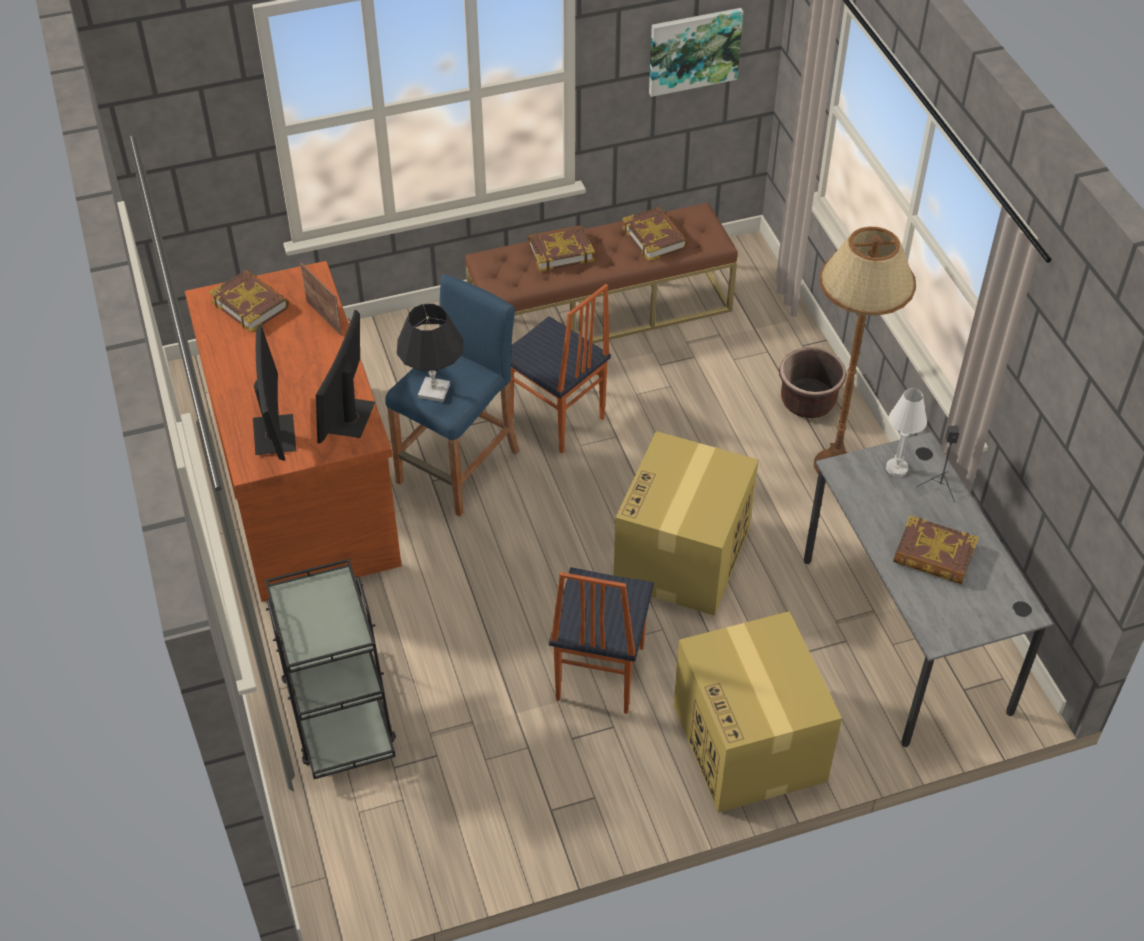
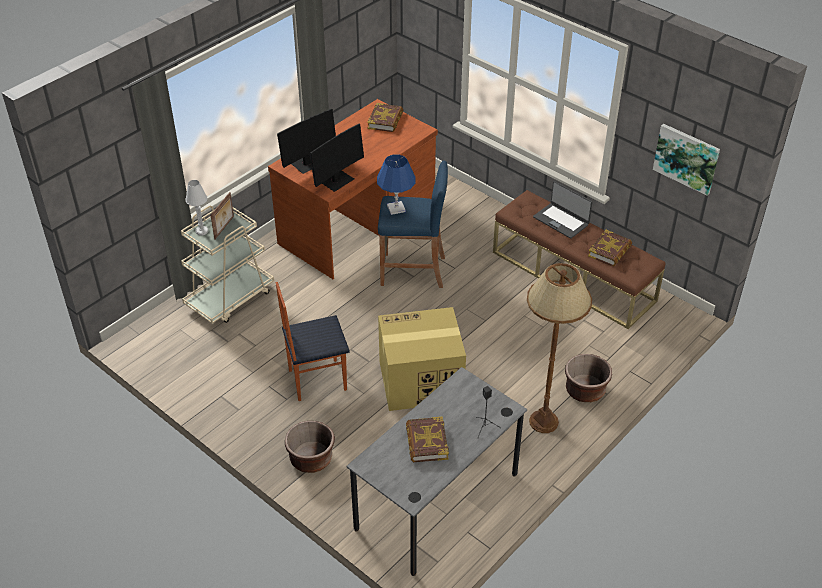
camera: 60 degrees right, 5 degrees down
black cart [265,559,396,779] -> beige cart [181,206,274,324]
picture frame [300,263,342,336] -> picture frame moved to [210,192,234,239]
monitor [316,310,375,444] -> monitor turned 150 degrees clockwise [310,123,364,192]
black table lamp [397,304,464,402] -> blue table lamp [377,154,416,215]
chair [510,284,611,453] -> none
book [528,225,595,272] -> laptop [533,181,593,239]
cardboard box [674,611,842,813] -> brown planter [285,421,335,473]
white table lamp [886,388,927,477] -> white table lamp moved to [185,180,208,235]

